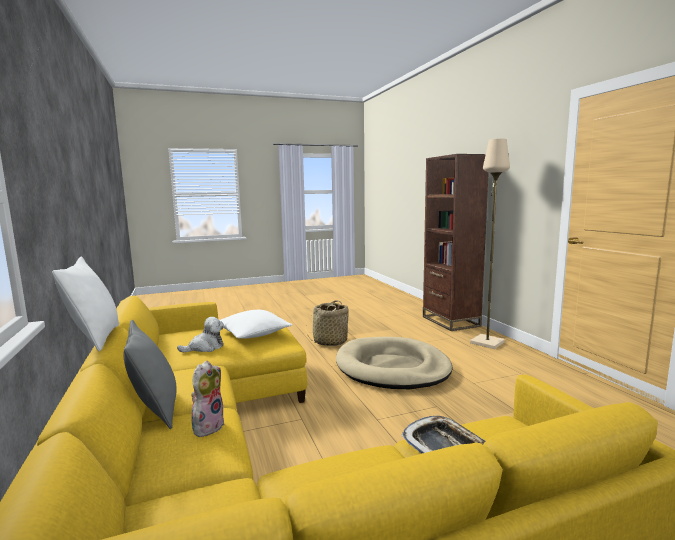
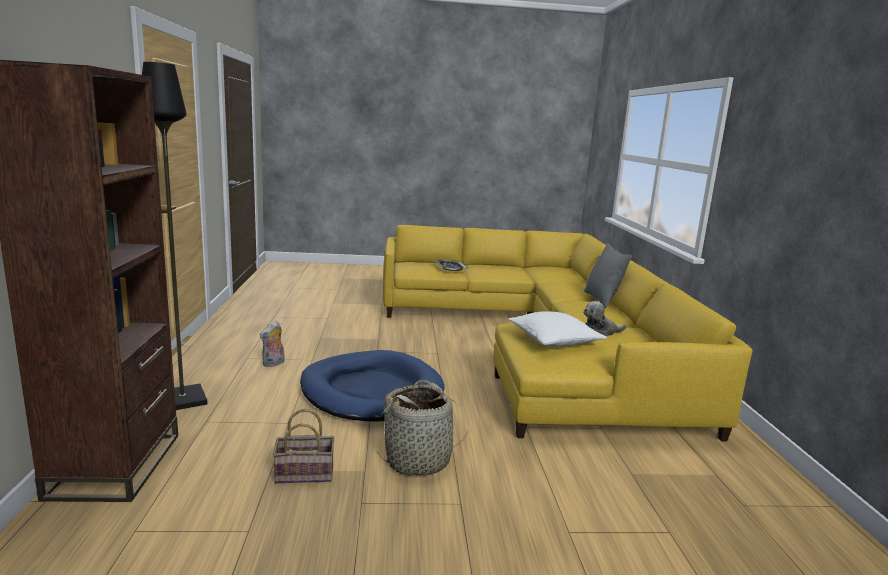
camera: 165 degrees left, 5 degrees up
white pillow [52,257,119,351] -> none
plush toy [191,361,225,437] -> plush toy moved to [260,321,285,367]
beige dog bed [336,337,453,389] -> blue dog bed [300,350,445,422]
beige floor lamp [470,139,510,349] -> black floor lamp [142,62,207,410]
none -> basket [273,409,334,483]

